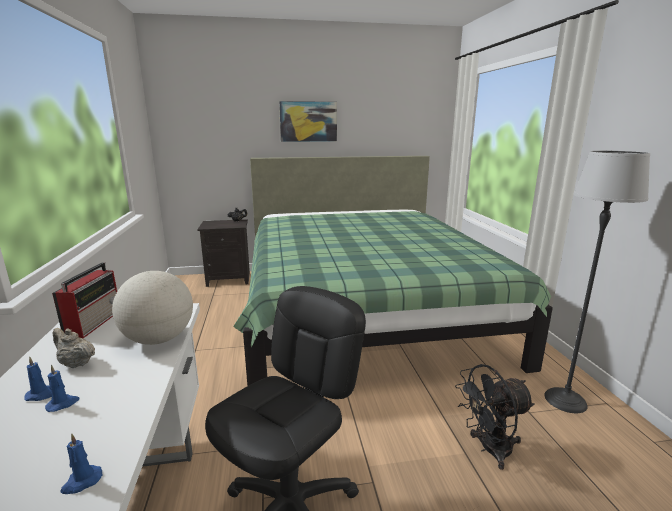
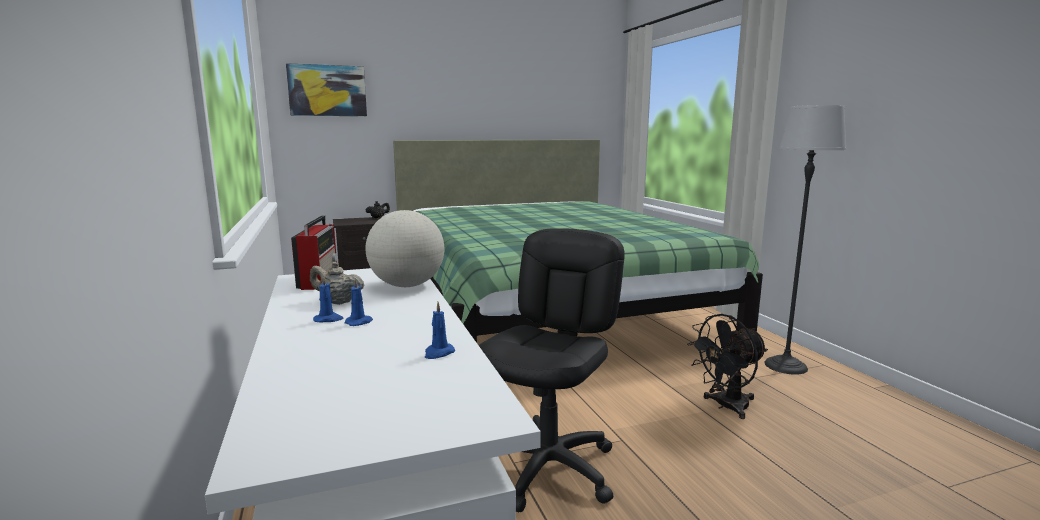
camera: 10 degrees left, 5 degrees down
picture [279,101,337,142] -> picture moved to [286,63,367,116]

